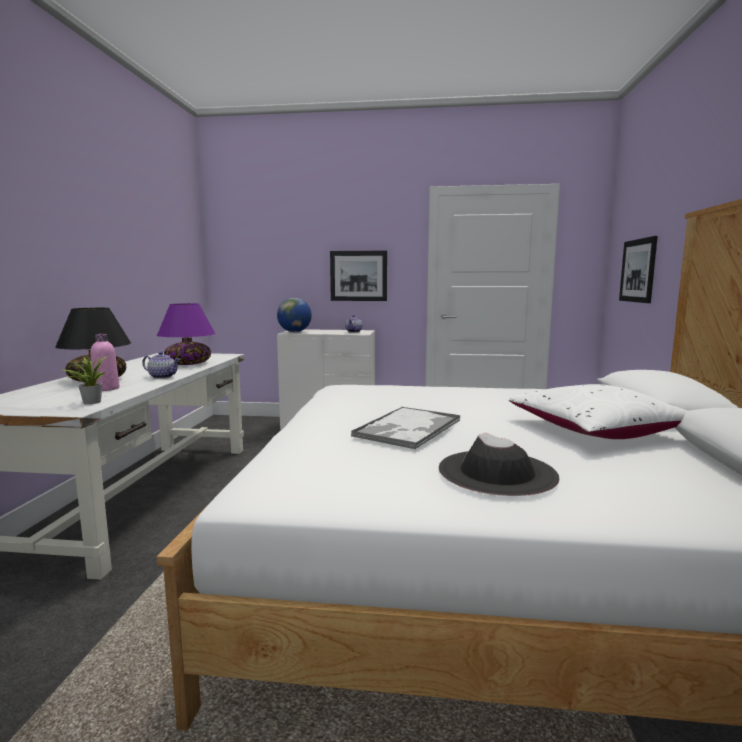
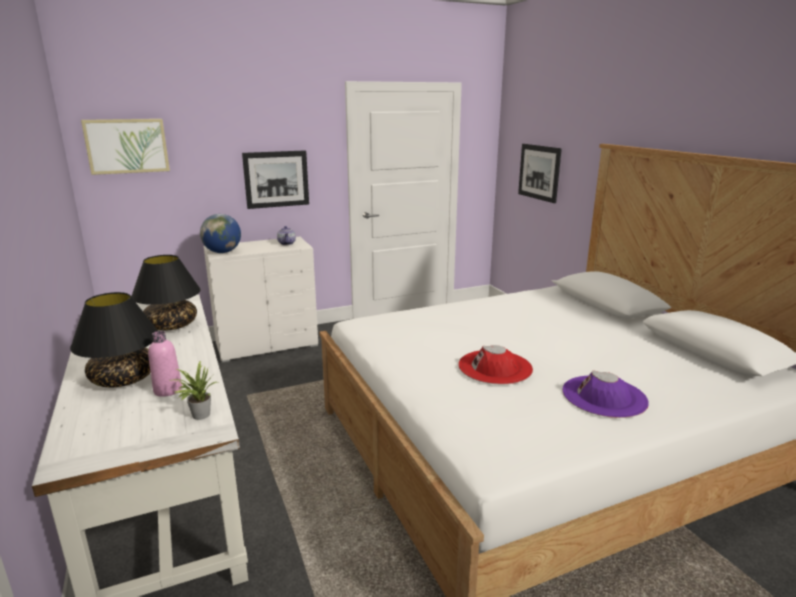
camera: 30 degrees left, 10 degrees up
teapot [142,351,180,379] -> none
purple table lamp [157,303,216,365] -> black table lamp [131,255,200,331]
tray [350,407,461,449] -> red hat [458,345,533,384]
black hat [439,433,560,496] -> purple hat [562,370,649,418]
white pillow [509,384,688,439] -> none
none -> picture [81,119,170,175]

